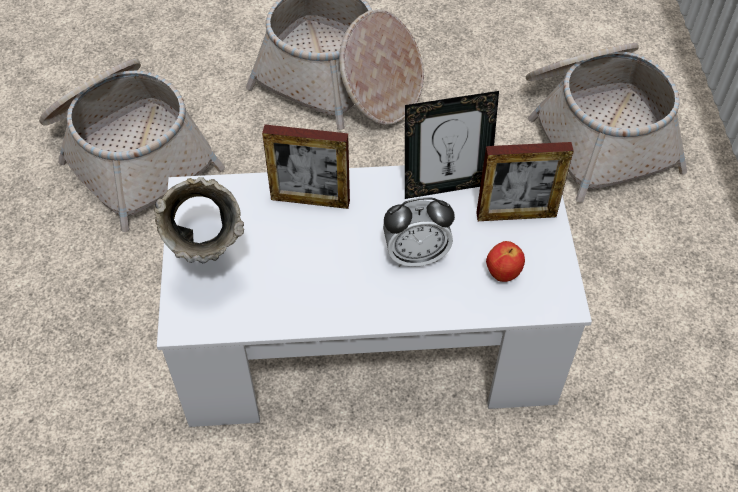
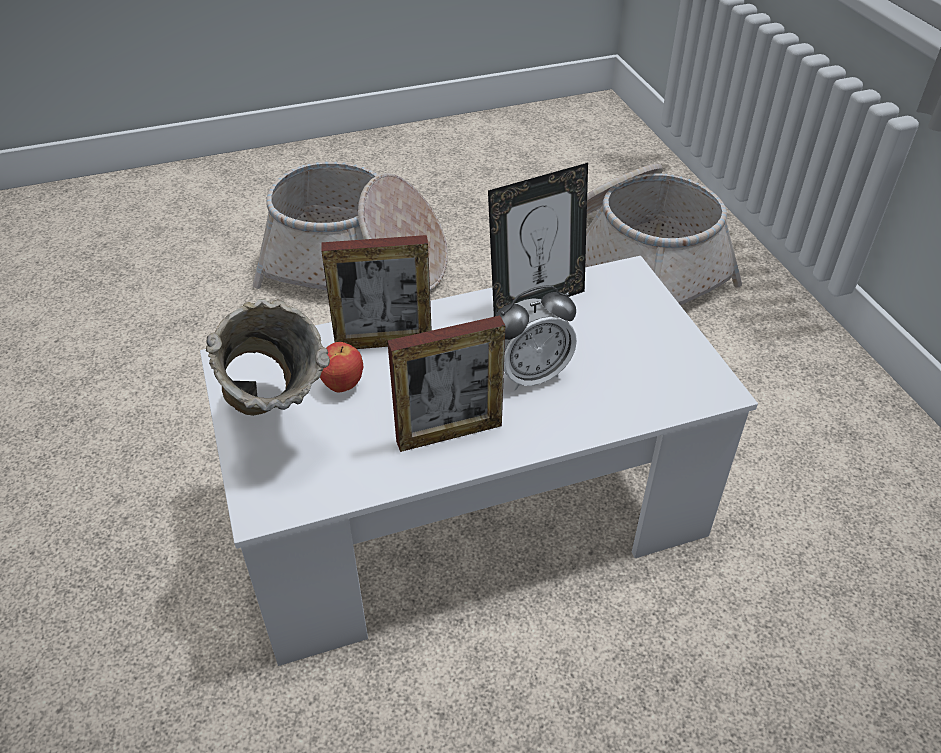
camera: 15 degrees left, 10 degrees down
basket [39,59,225,232] -> none
picture frame [476,142,573,221] -> picture frame moved to [387,315,505,452]
apple [486,241,525,282] -> apple moved to [320,342,363,392]

